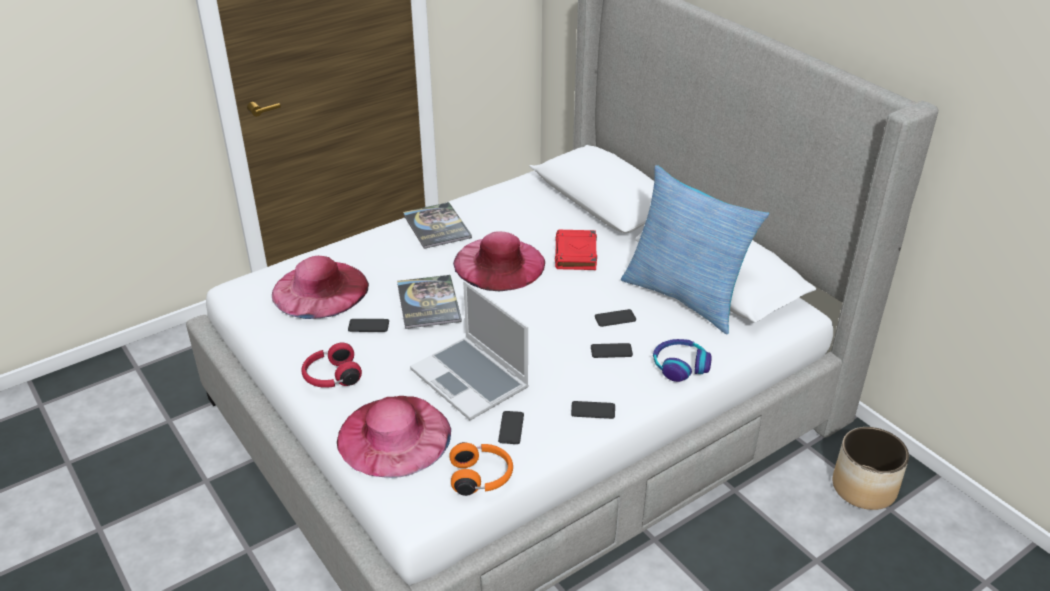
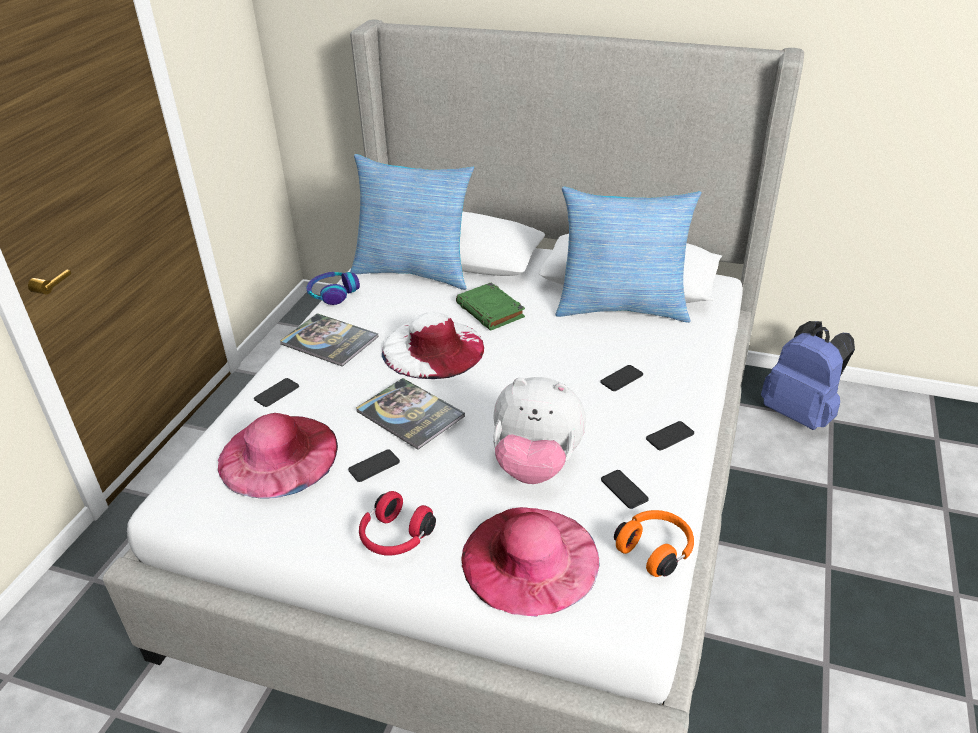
camera: 35 degrees left, 0 degrees up
laptop [410,281,529,420] -> plush toy [493,377,586,484]
pink hat [453,231,545,291] -> white hat [382,312,484,379]
red book [555,230,597,270] -> green book [456,282,525,330]
phone [595,309,636,327] -> phone moved to [254,378,299,407]
headphones [653,339,711,382] -> headphones moved to [306,272,360,305]
planter [832,427,909,510] -> blue backpack [761,321,855,430]
none -> pillow [350,154,474,290]

